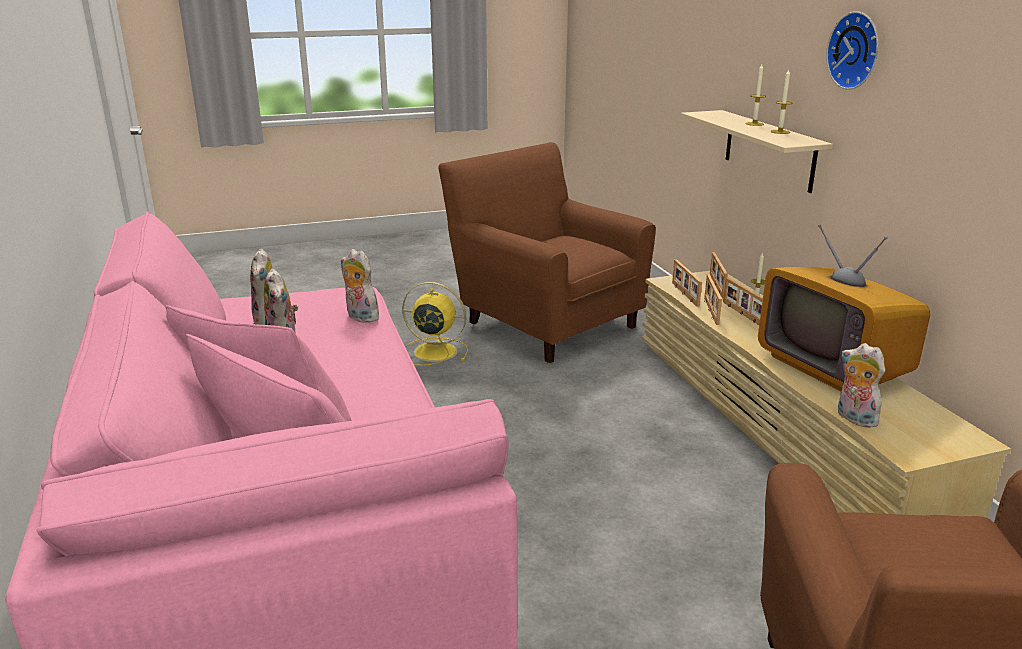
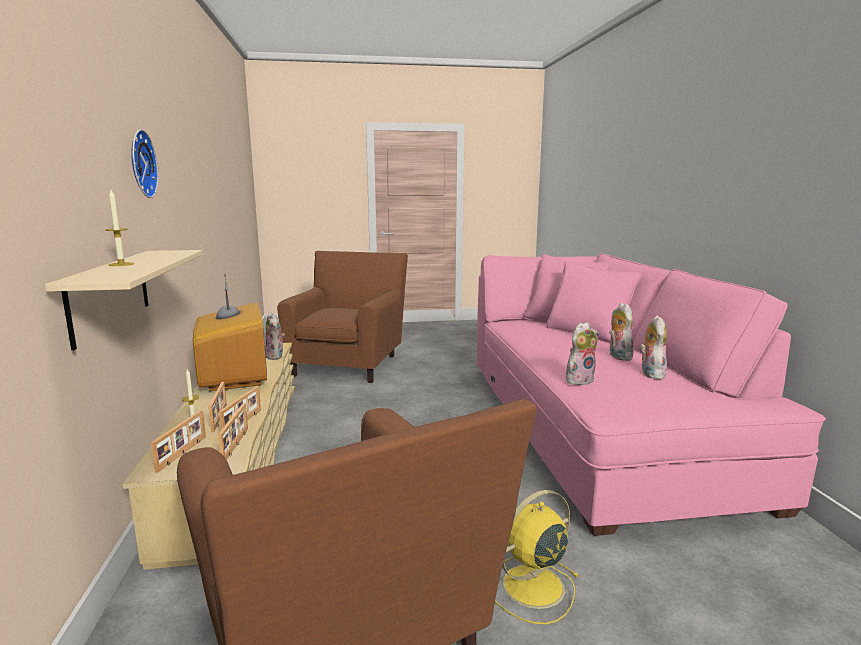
camera: 170 degrees left, 10 degrees down
plush toy [341,249,381,323] -> plush toy turned 75 degrees counterclockwise [566,322,599,385]
yellow fan [402,282,468,366] -> yellow fan turned 120 degrees clockwise [495,490,580,624]
candle [771,69,793,134] -> none

